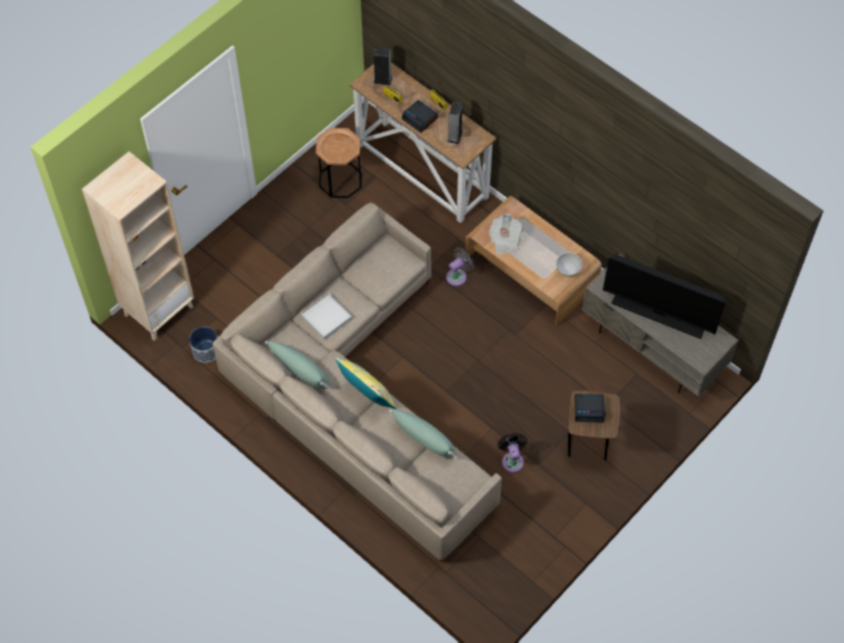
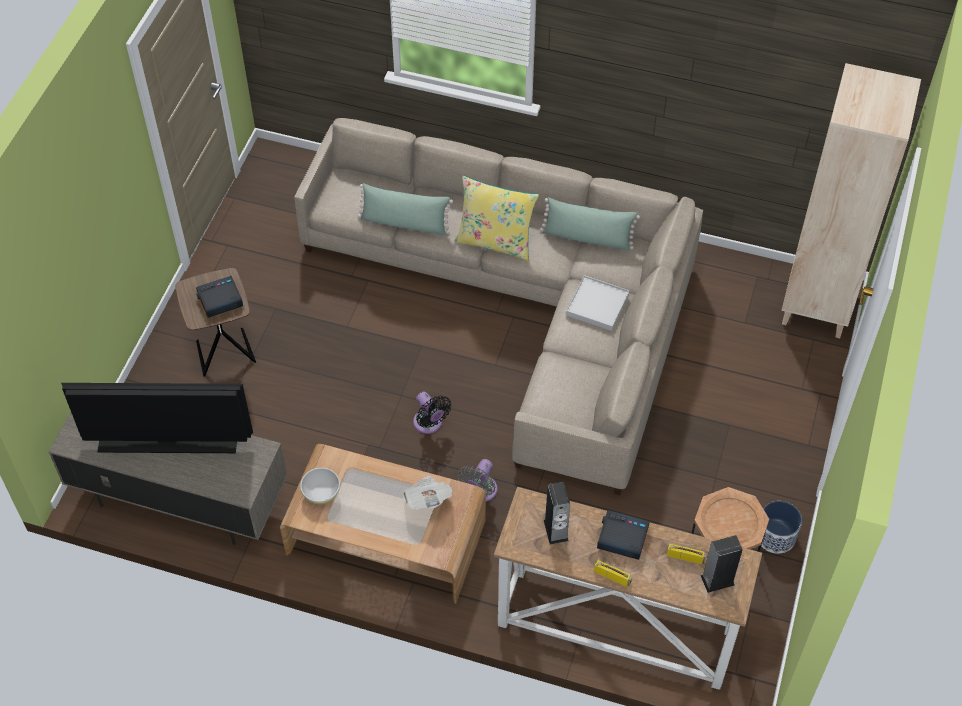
camera: 155 degrees right, 5 degrees down
planter [189,327,218,363] -> planter moved to [761,501,802,554]
black fan [497,433,527,473] -> black fan moved to [413,392,451,434]

